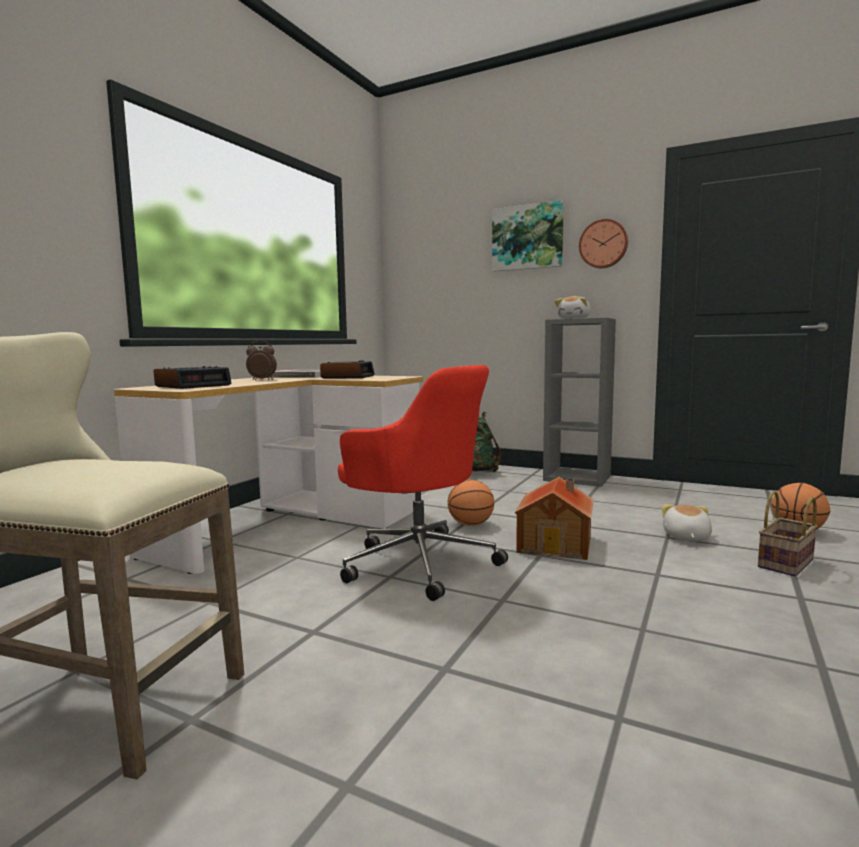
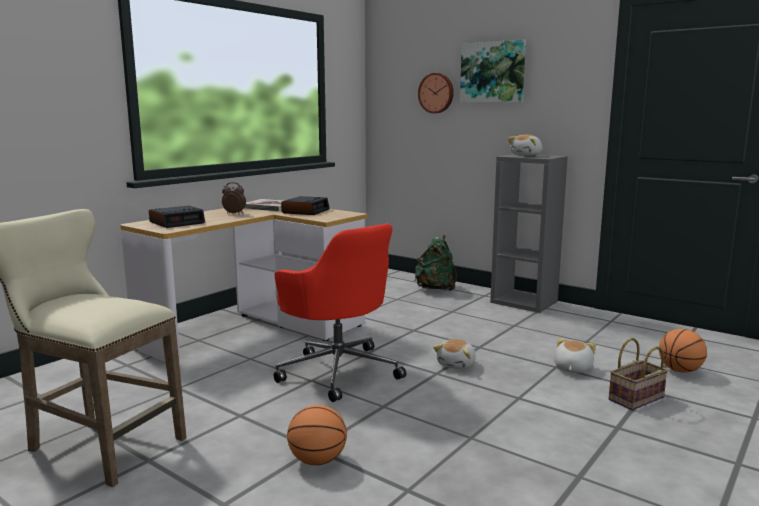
camera: 10 degrees right, 5 degrees up
basketball [447,480,494,526] -> basketball moved to [287,405,347,465]
toy house [515,477,594,560] -> plush toy [433,339,476,369]
wall clock [579,219,628,268] -> wall clock moved to [418,73,454,113]

